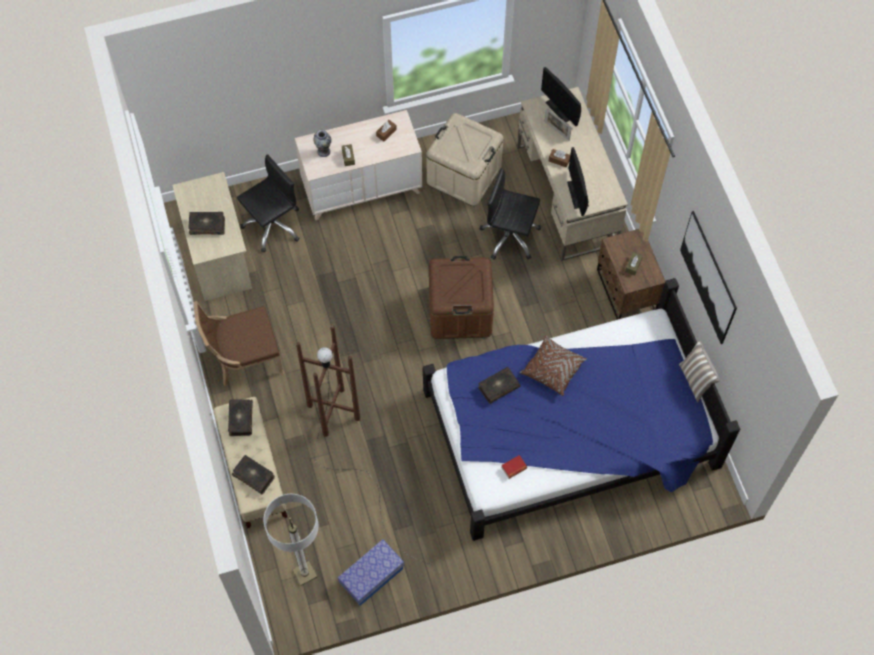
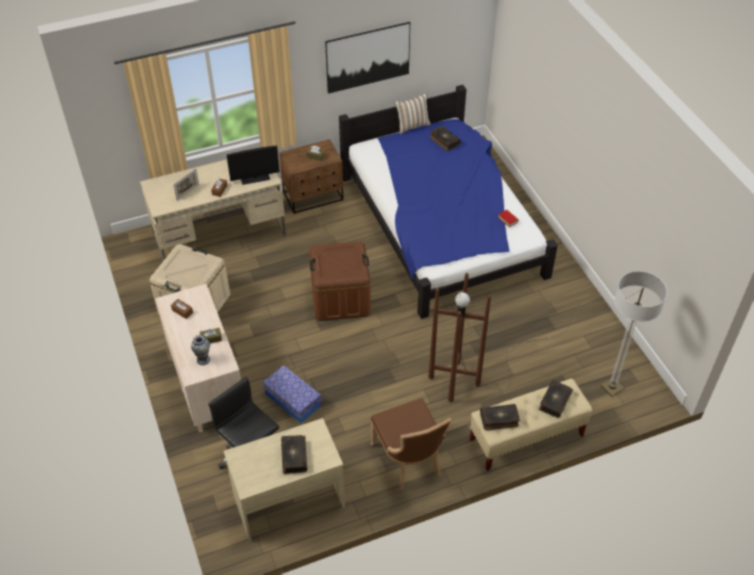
camera: 95 degrees left, 15 degrees down
storage box [338,539,404,606] -> storage box moved to [262,365,322,423]
book [478,367,520,404] -> book moved to [430,126,461,151]
black office chair [479,168,541,260] -> none
brown pillow [520,335,587,396] -> none
monitor [541,67,581,126] -> none

